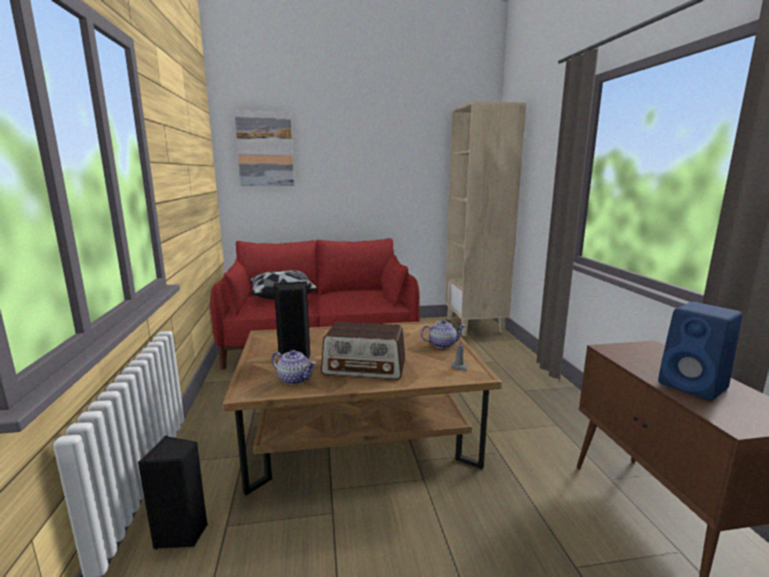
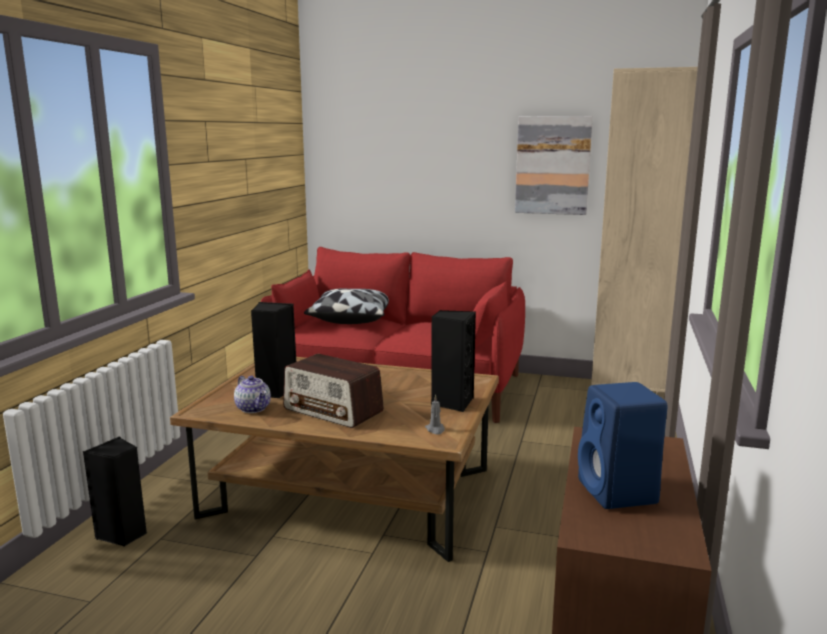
camera: 25 degrees right, 0 degrees up
picture [234,111,294,186] -> picture moved to [515,116,593,215]
teapot [421,320,465,349] -> black speaker [431,310,476,412]

